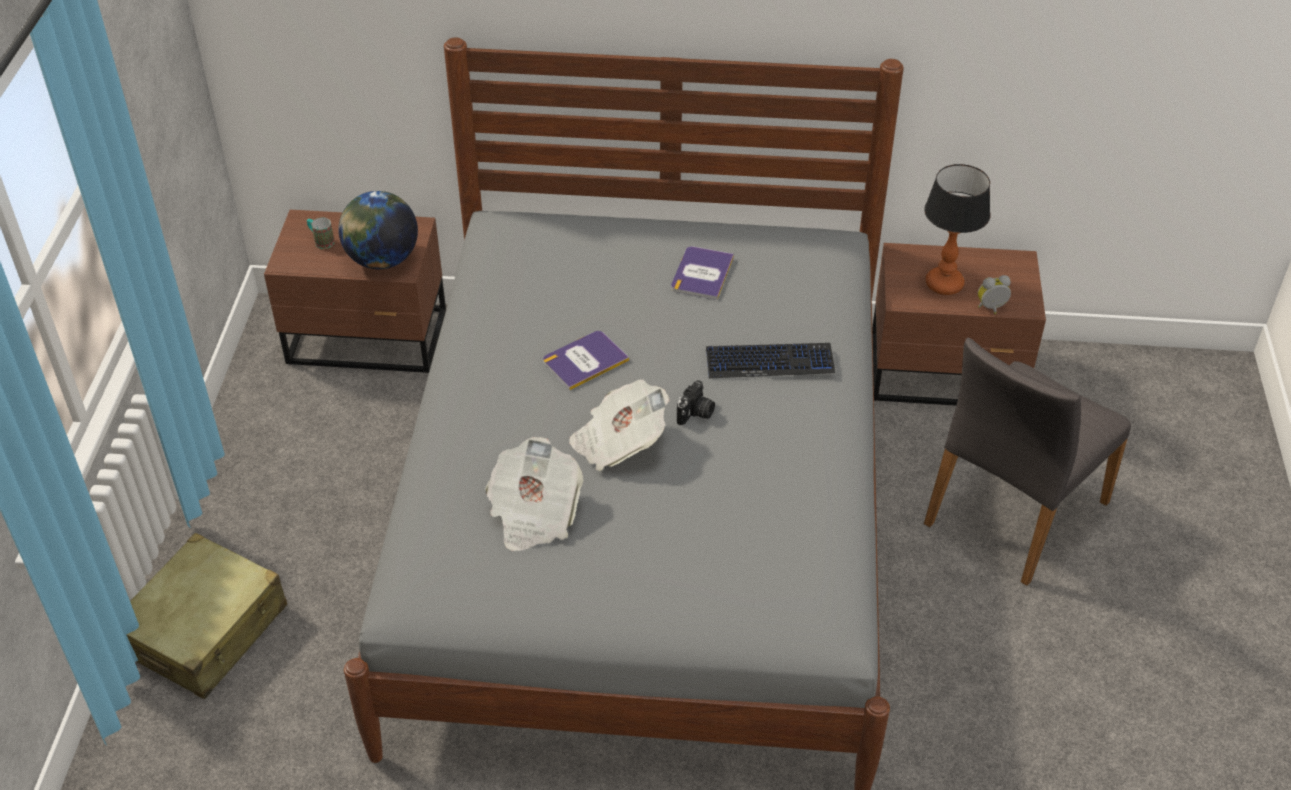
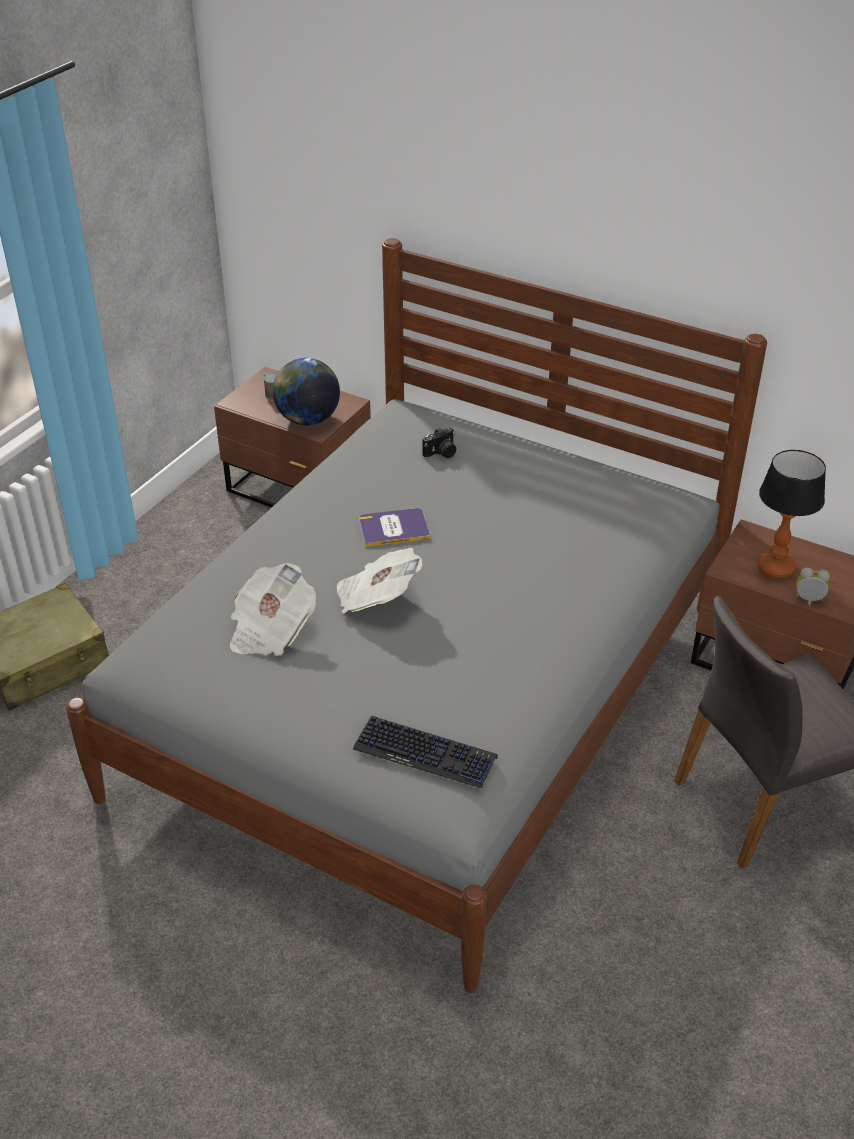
camera: 25 degrees right, 5 degrees down
book [671,246,734,300] -> none
camera [677,380,715,425] -> camera moved to [422,427,456,458]
keyboard [706,343,835,378] -> keyboard moved to [353,716,498,789]

